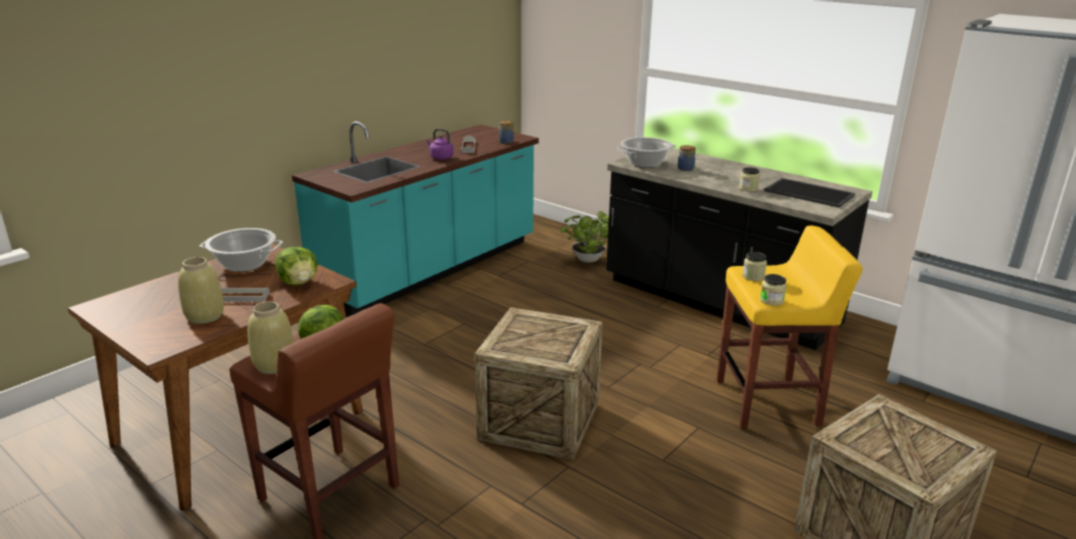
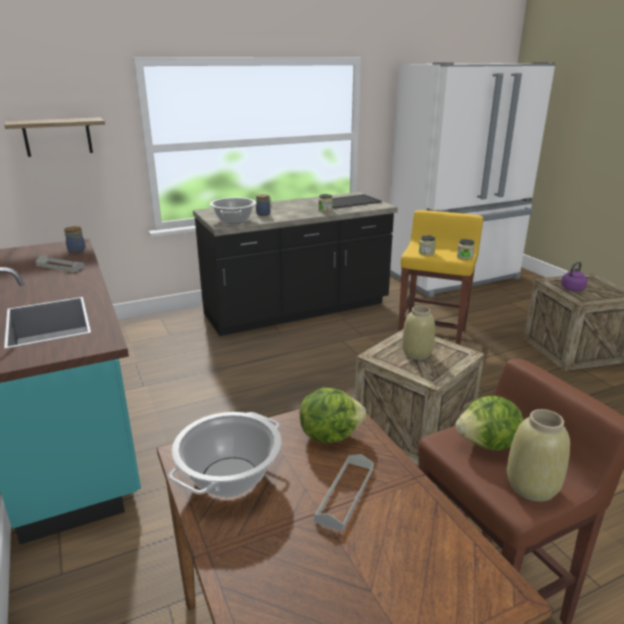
camera: 65 degrees left, 0 degrees up
beige vase [178,257,224,324] -> beige vase moved to [402,306,435,360]
purple kettle [426,129,454,160] -> purple kettle moved to [561,262,587,292]
potted plant [560,211,609,263] -> none
none -> shelf [4,117,105,157]

